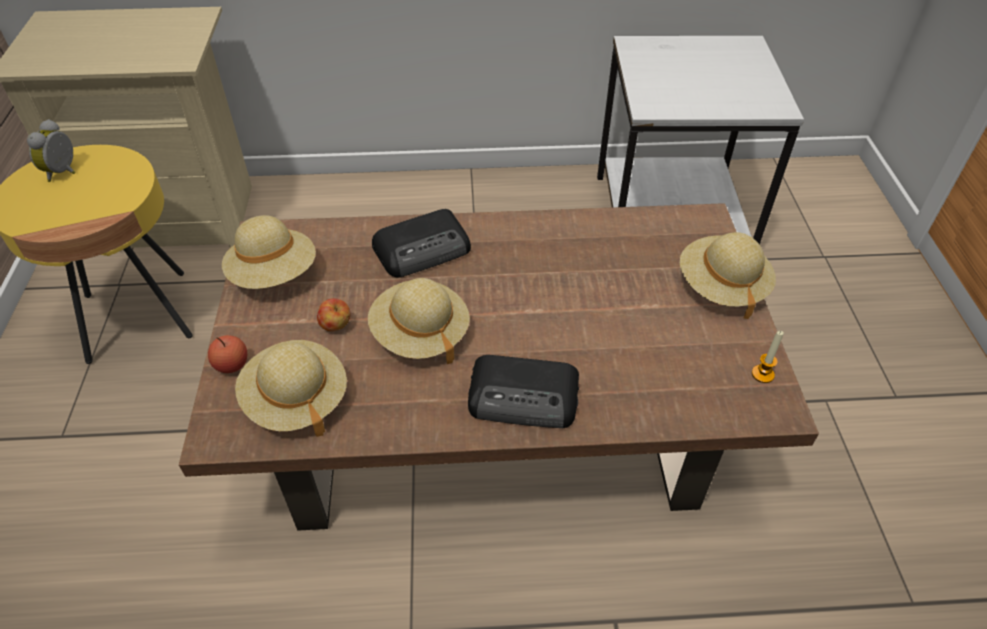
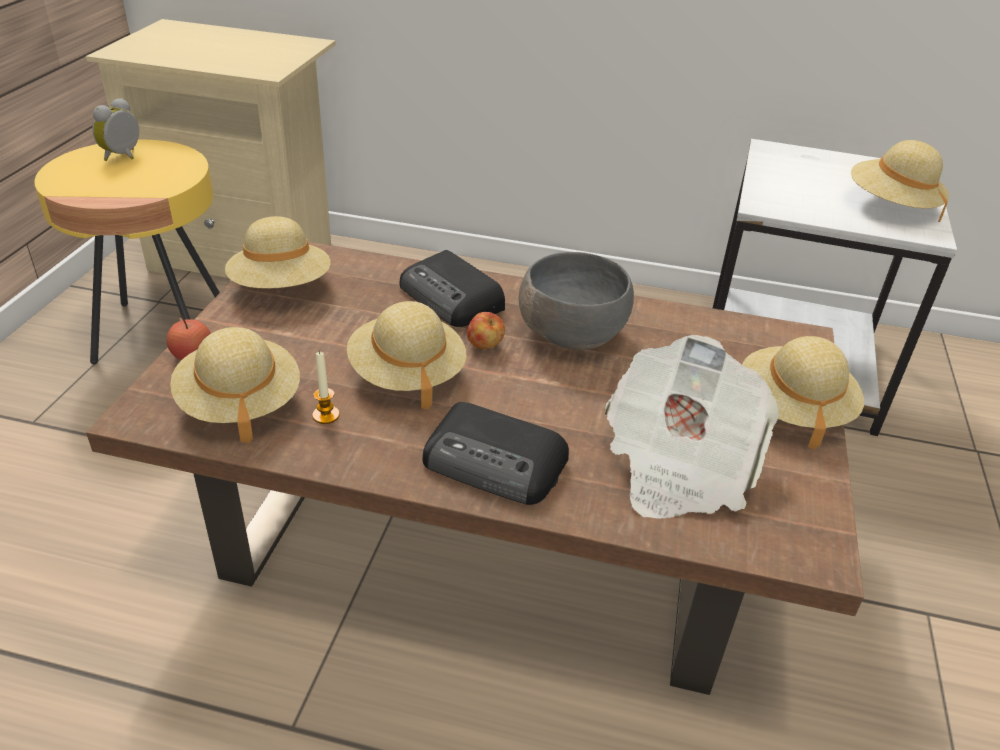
camera: 15 degrees right, 10 degrees down
apple [317,298,350,331] -> apple moved to [467,312,505,349]
radio [372,209,471,277] -> radio turned 60 degrees clockwise [400,250,505,327]
candle [752,331,784,383] -> candle moved to [312,351,340,424]
none -> grey bowl [519,252,634,350]
none -> newspaper [605,335,779,519]
none -> beige hat [851,140,949,222]

